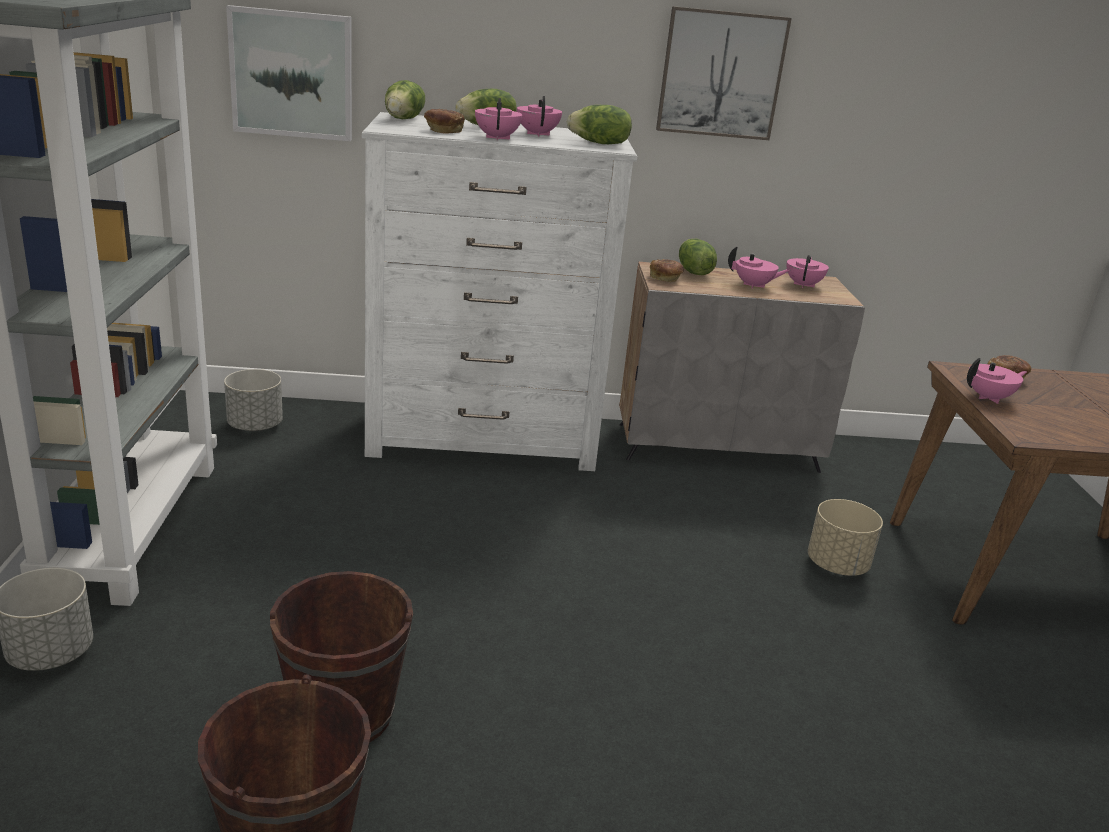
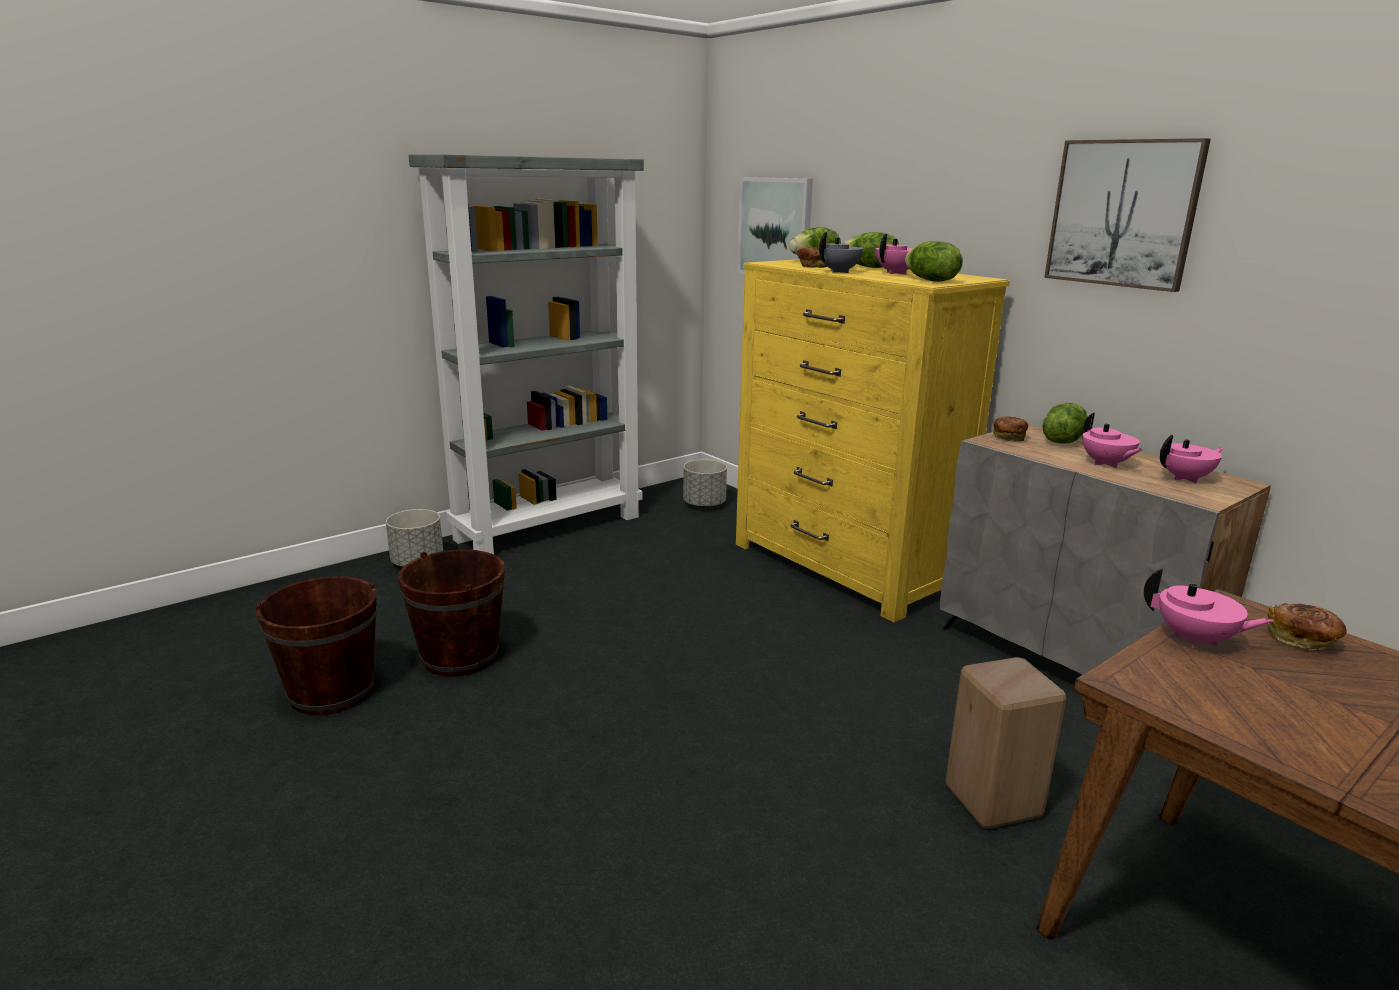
camera: 55 degrees right, 5 degrees down
white dresser [362,112,637,471] -> yellow dresser [736,259,1010,623]
pink teapot [475,98,523,140] -> grey teapot [819,232,864,273]
beige planter [808,499,883,576] -> beige stool [946,657,1066,829]

